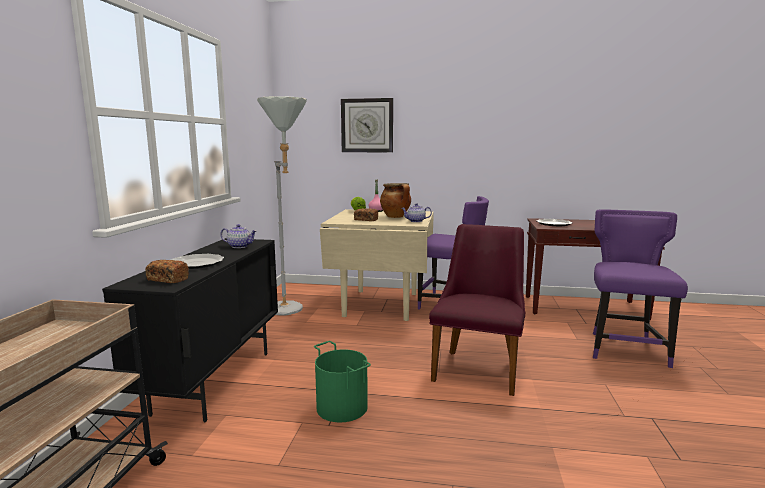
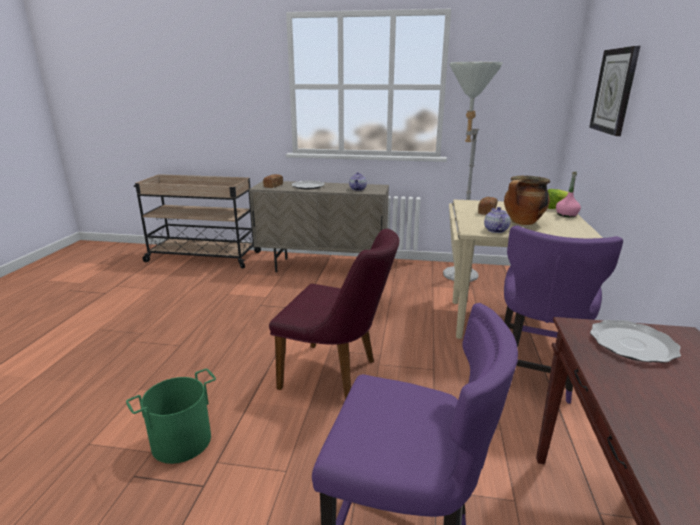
camera: 90 degrees right, 10 degrees up
black cabinet [102,238,278,422] -> beige cabinet [249,181,389,272]
green bucket [314,341,371,422] -> green bucket moved to [126,369,216,464]

